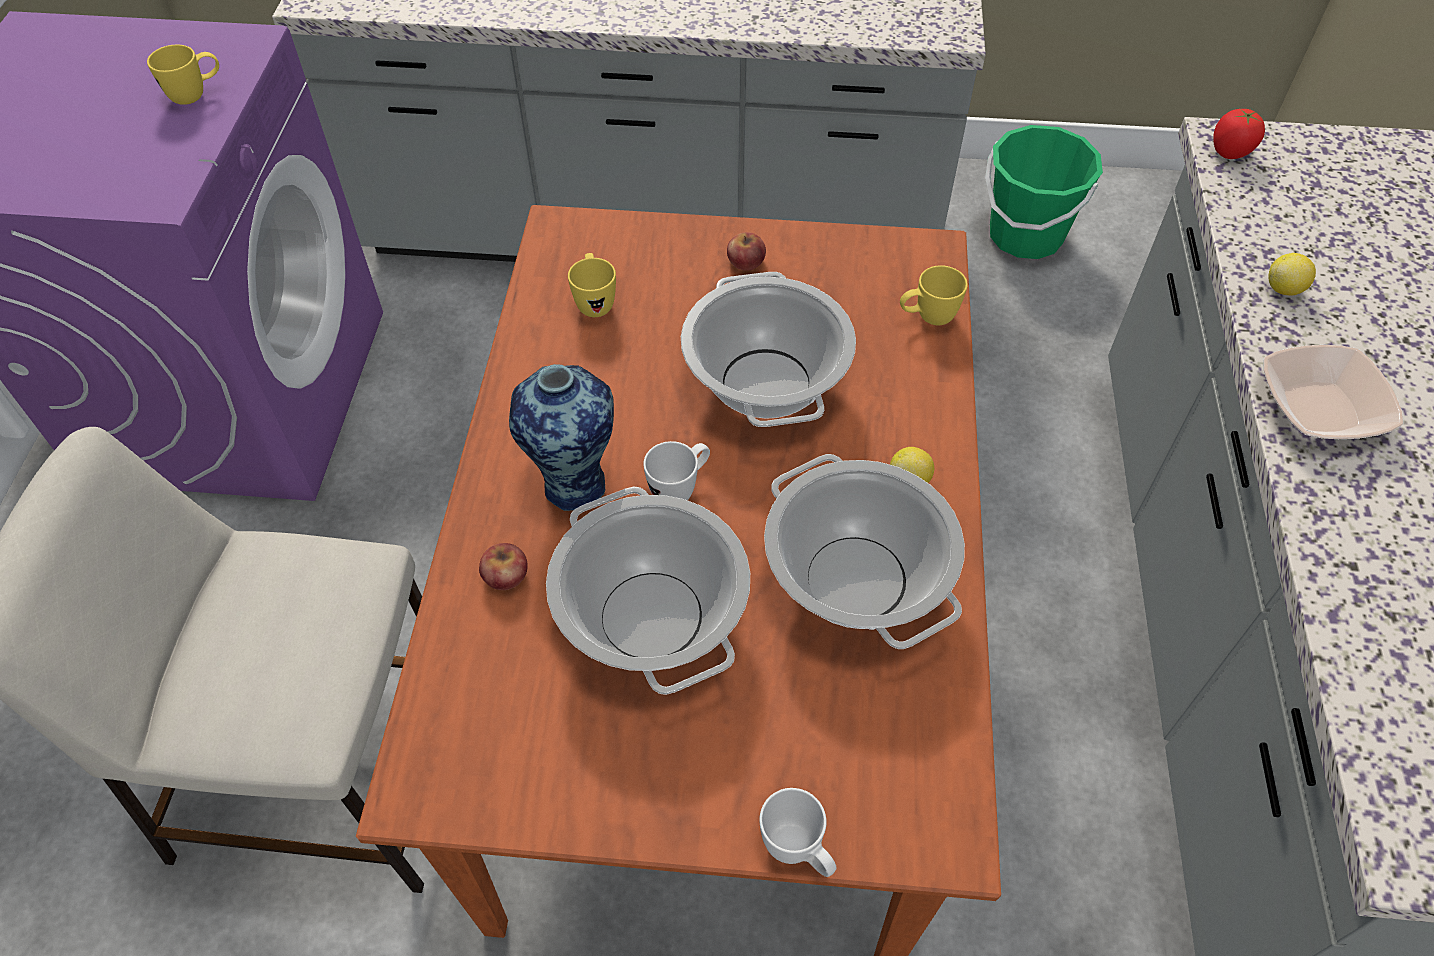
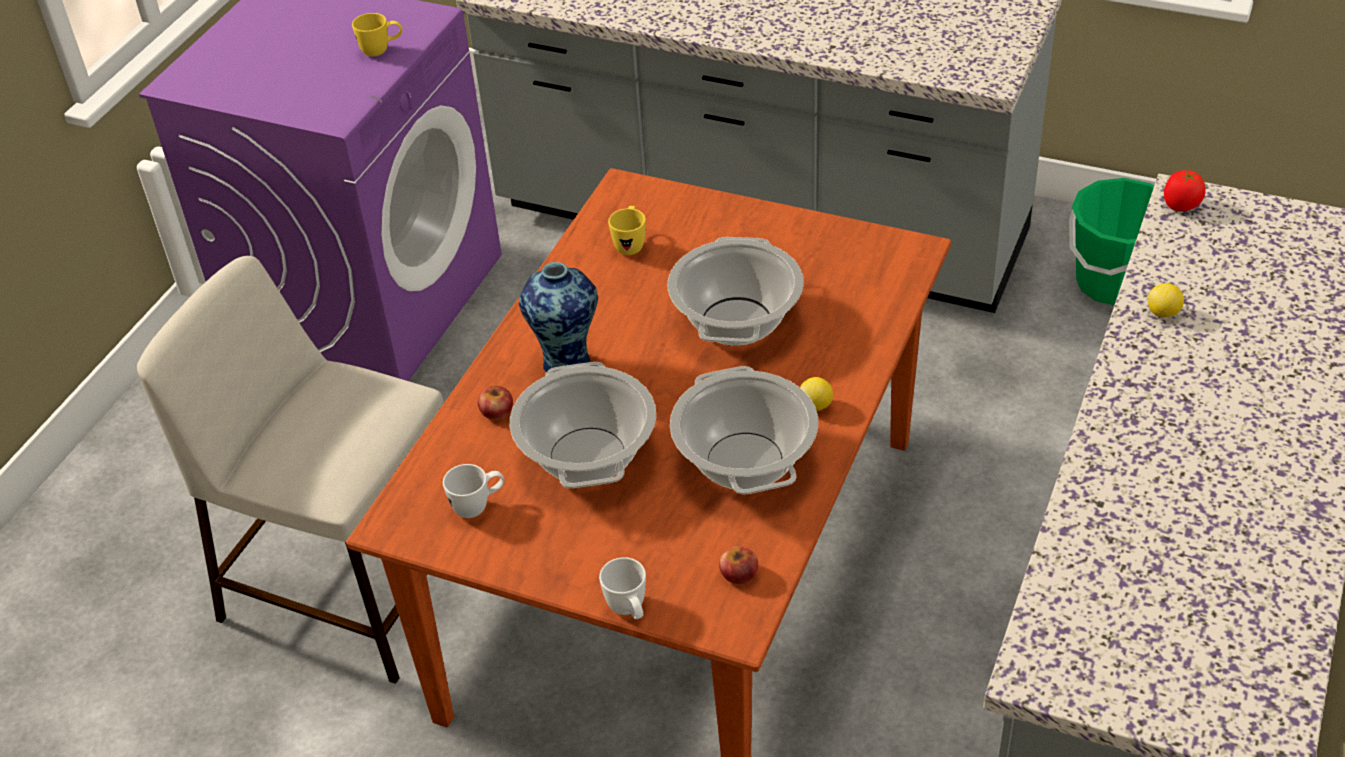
camera: 20 degrees right, 10 degrees down
white mug [643,441,710,500] -> white mug moved to [443,464,504,518]
apple [727,232,766,271] -> apple moved to [719,546,758,584]
yellow mug [900,265,968,325] -> none
bowl [1263,345,1403,439] -> none

